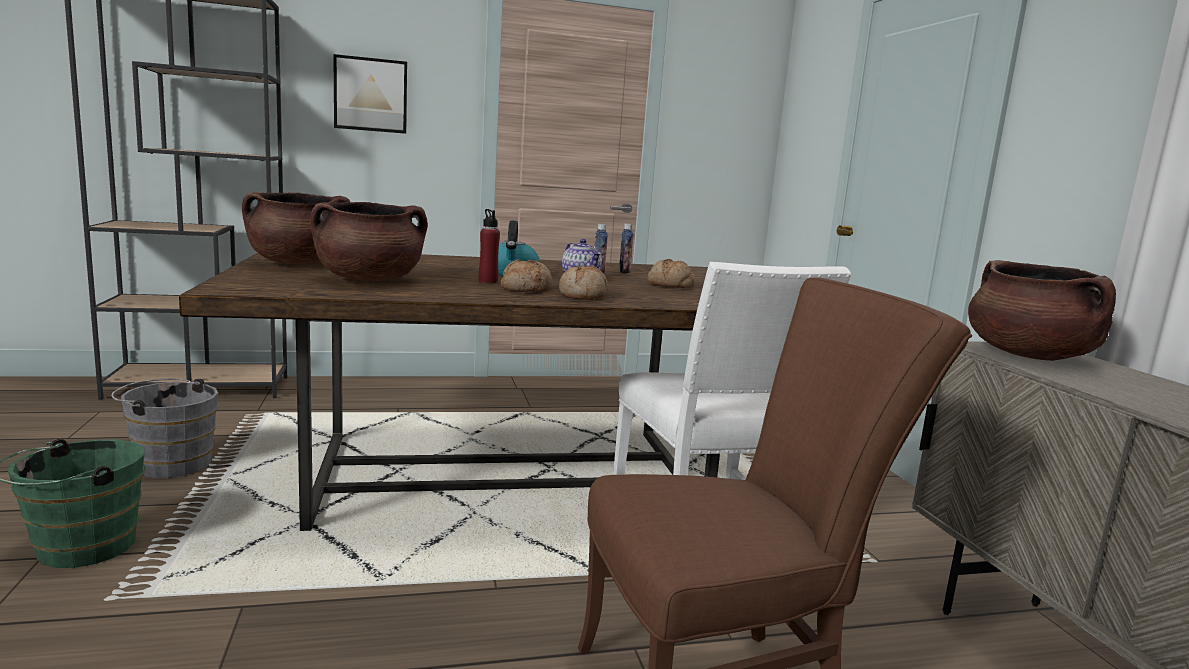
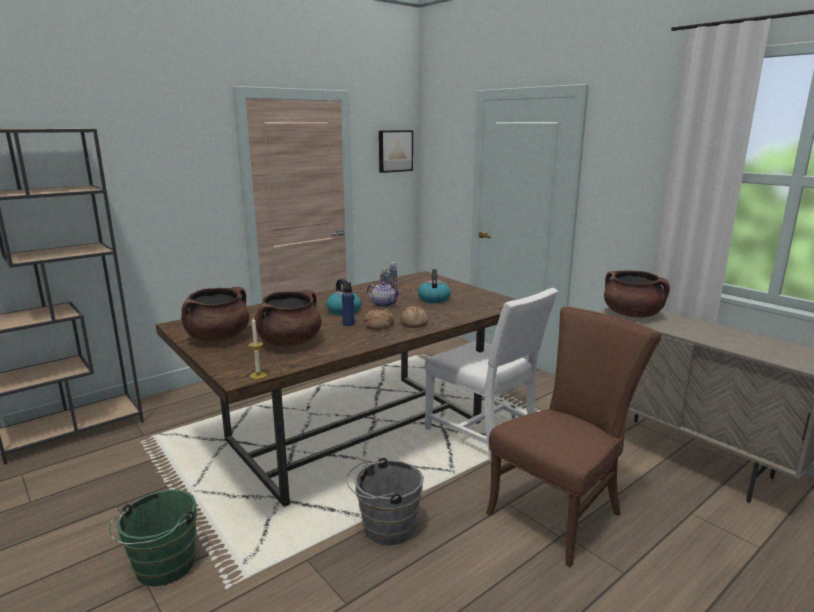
camera: 25 degrees left, 5 degrees up
grey bucket [111,378,218,478] -> grey bucket moved to [346,457,424,545]
picture [333,54,407,134] -> picture moved to [379,130,413,173]
red bottle [479,209,500,283] -> blue bottle [342,281,355,326]
bread [647,259,695,288] -> kettle [418,269,451,303]
none -> candle [248,318,267,379]

